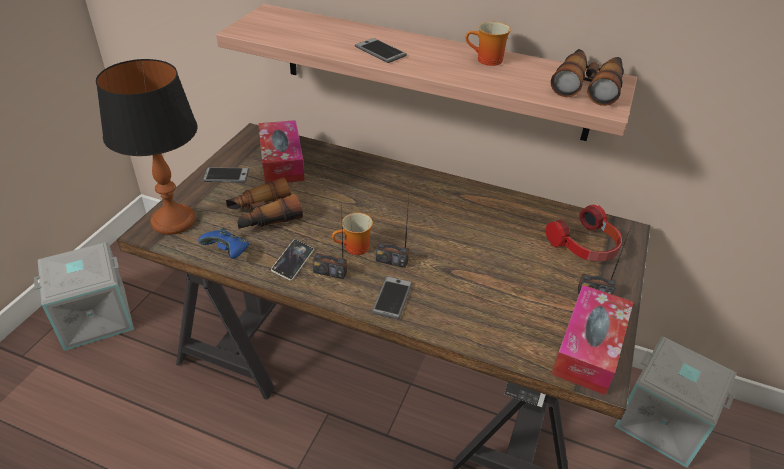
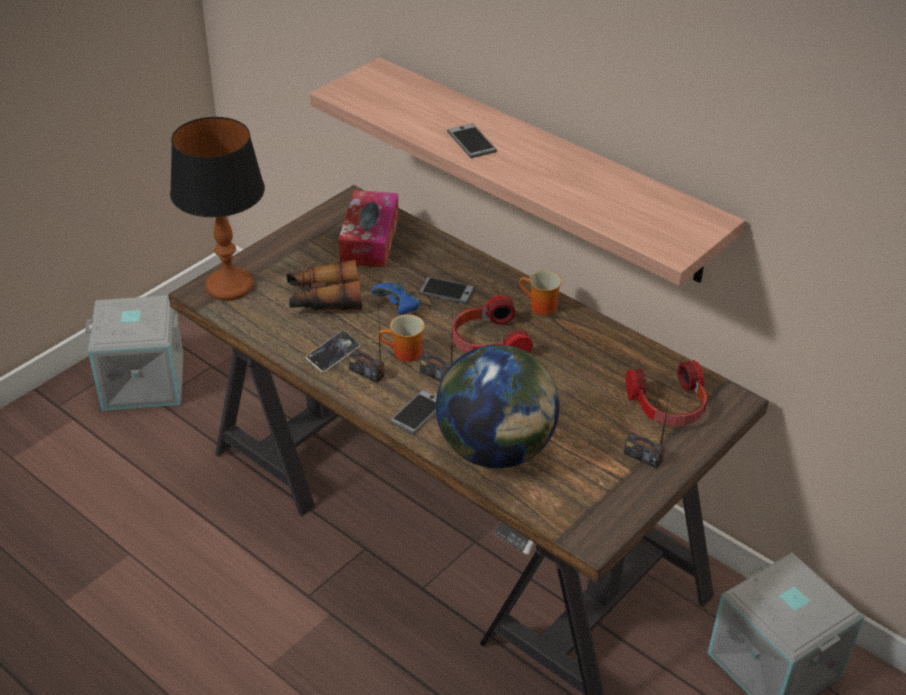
camera: 20 degrees right, 0 degrees up
blue game controller [198,227,249,259] -> blue game controller moved to [371,281,421,315]
phone [203,167,249,182] -> phone moved to [418,277,475,304]
mug [465,22,511,66] -> mug moved to [519,270,562,316]
binoculars [551,49,624,106] -> none
tissue box [551,285,633,395] -> none
none -> globe [436,345,559,468]
none -> headphones [452,295,533,353]

